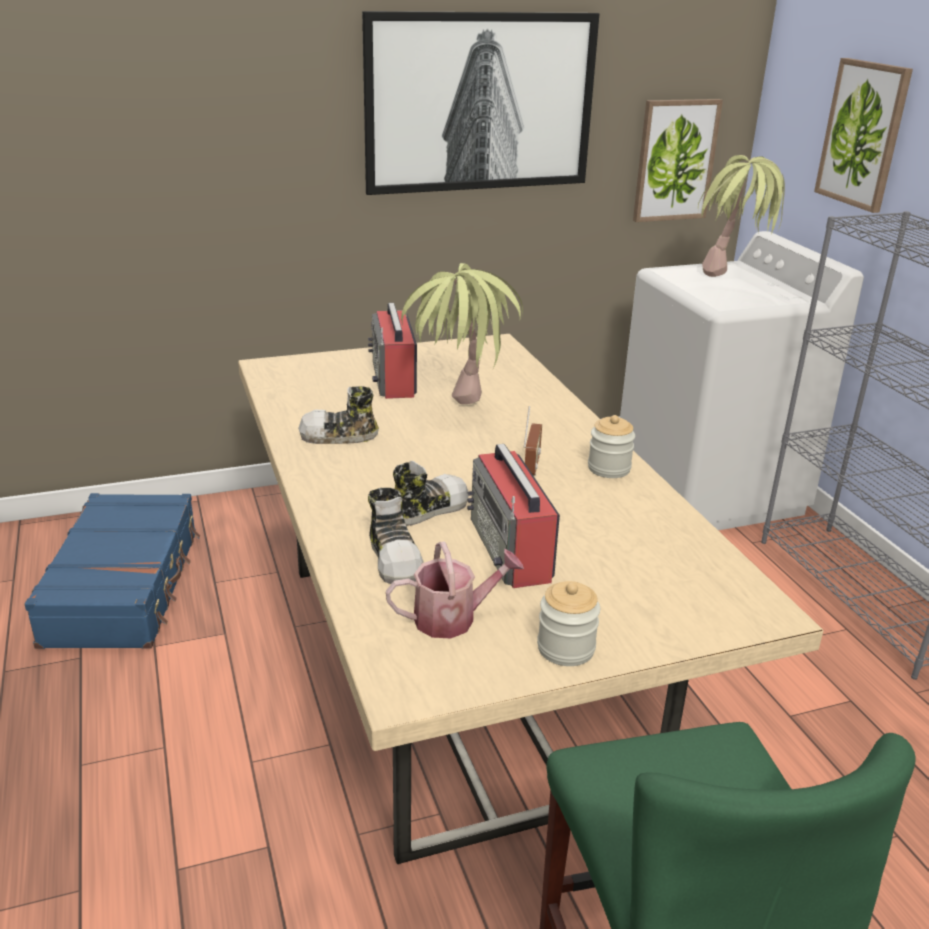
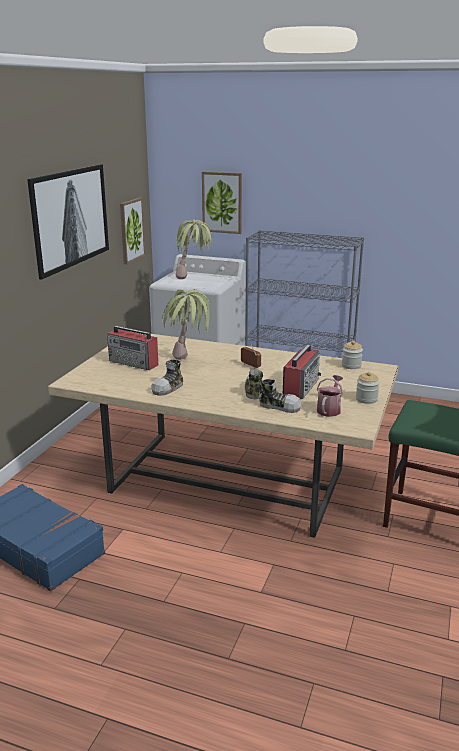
camera: 50 degrees left, 5 degrees down
radio [467,444,560,588] -> radio turned 90 degrees counterclockwise [283,343,321,399]
jar [588,415,635,478] -> jar moved to [342,341,363,369]

